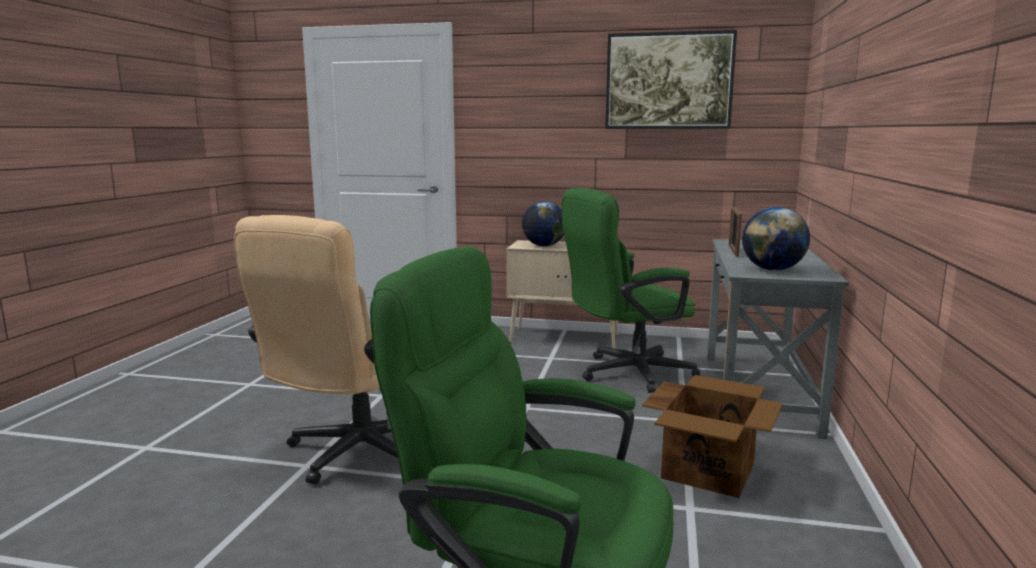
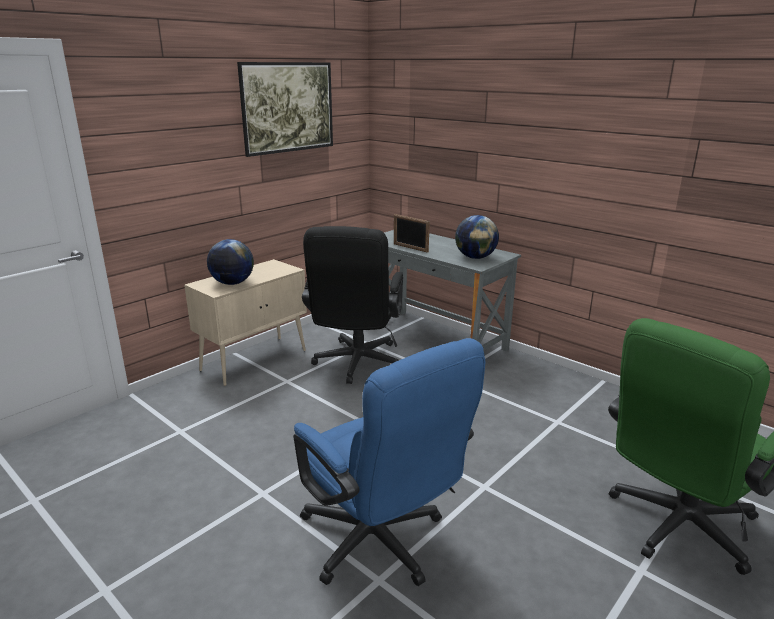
camera: 60 degrees left, 10 degrees up
beige office chair [234,215,398,485] -> blue office chair [293,338,486,586]
green office chair [562,188,700,393] -> black office chair [302,226,403,384]
cardboard box [642,375,783,498] -> none

